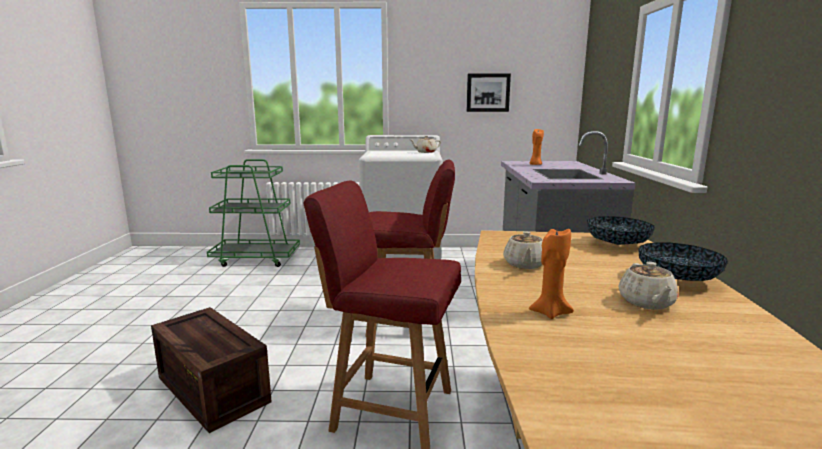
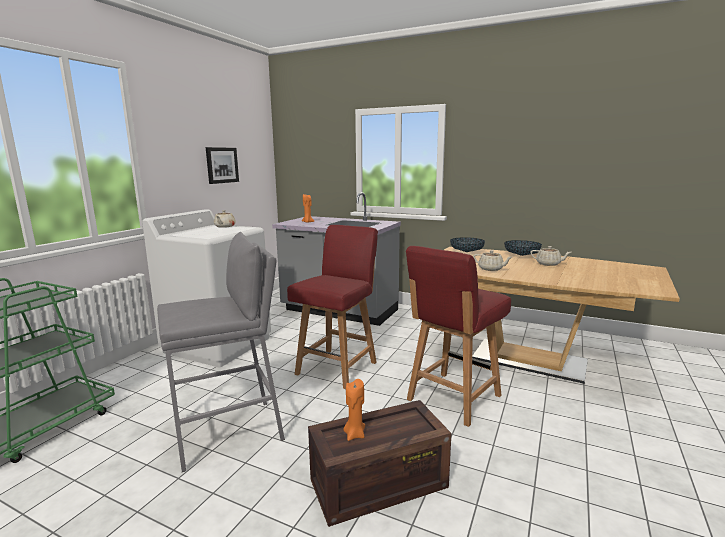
camera: 65 degrees left, 0 degrees up
orange candle [529,229,574,319] -> orange candle moved to [344,379,365,441]
none -> grey stool [157,232,285,472]

